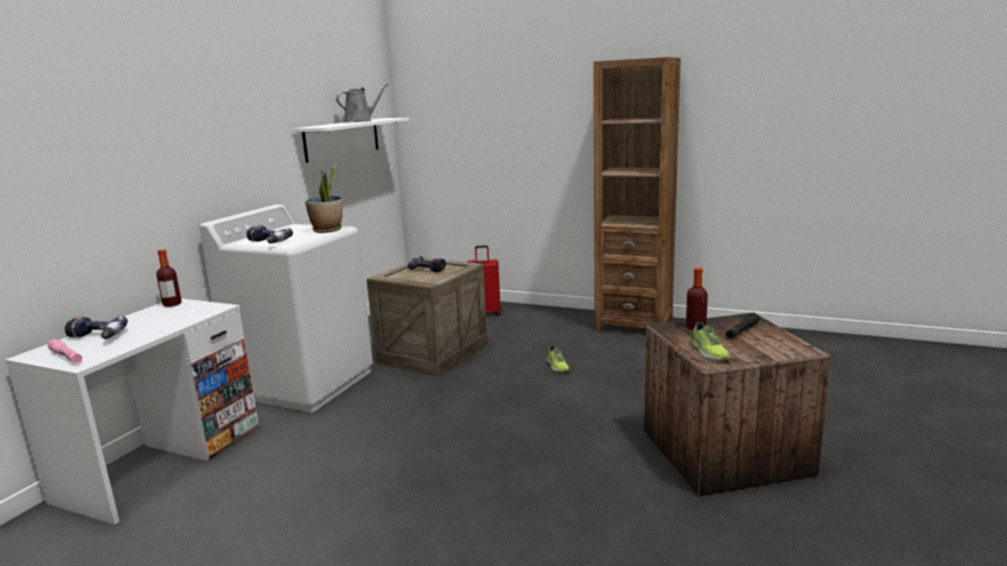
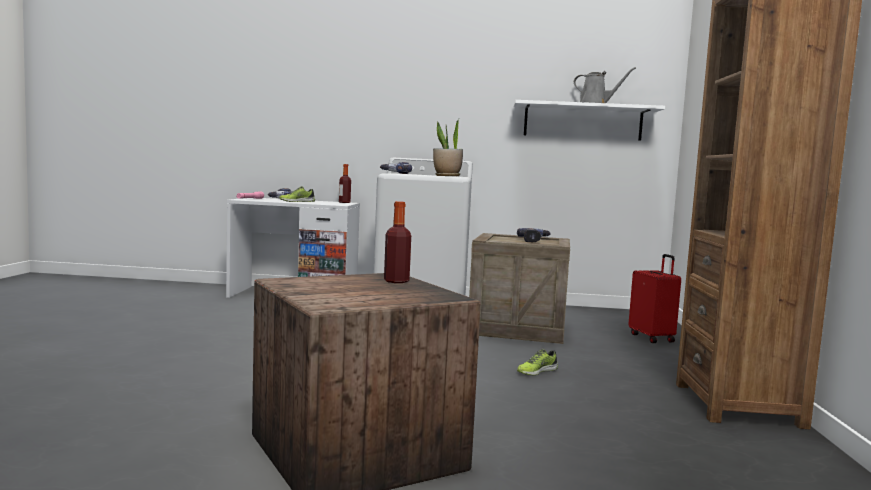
camera: 70 degrees right, 10 degrees down
shoe [690,322,730,360] -> shoe moved to [279,186,315,202]
black flashlight [725,313,759,339] -> none

